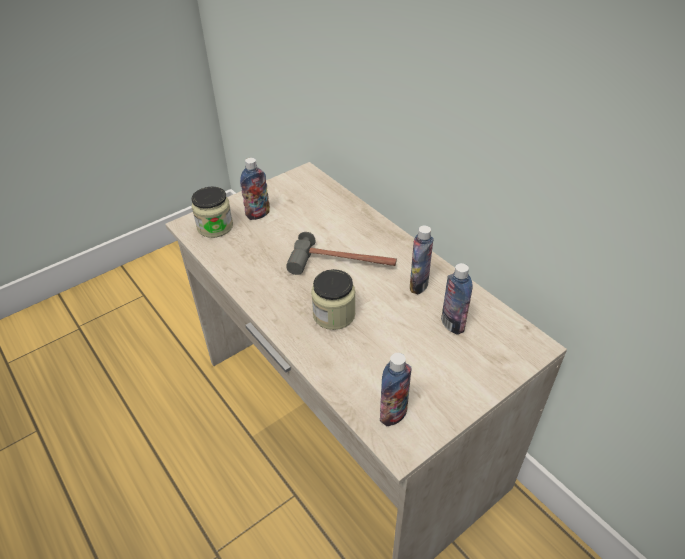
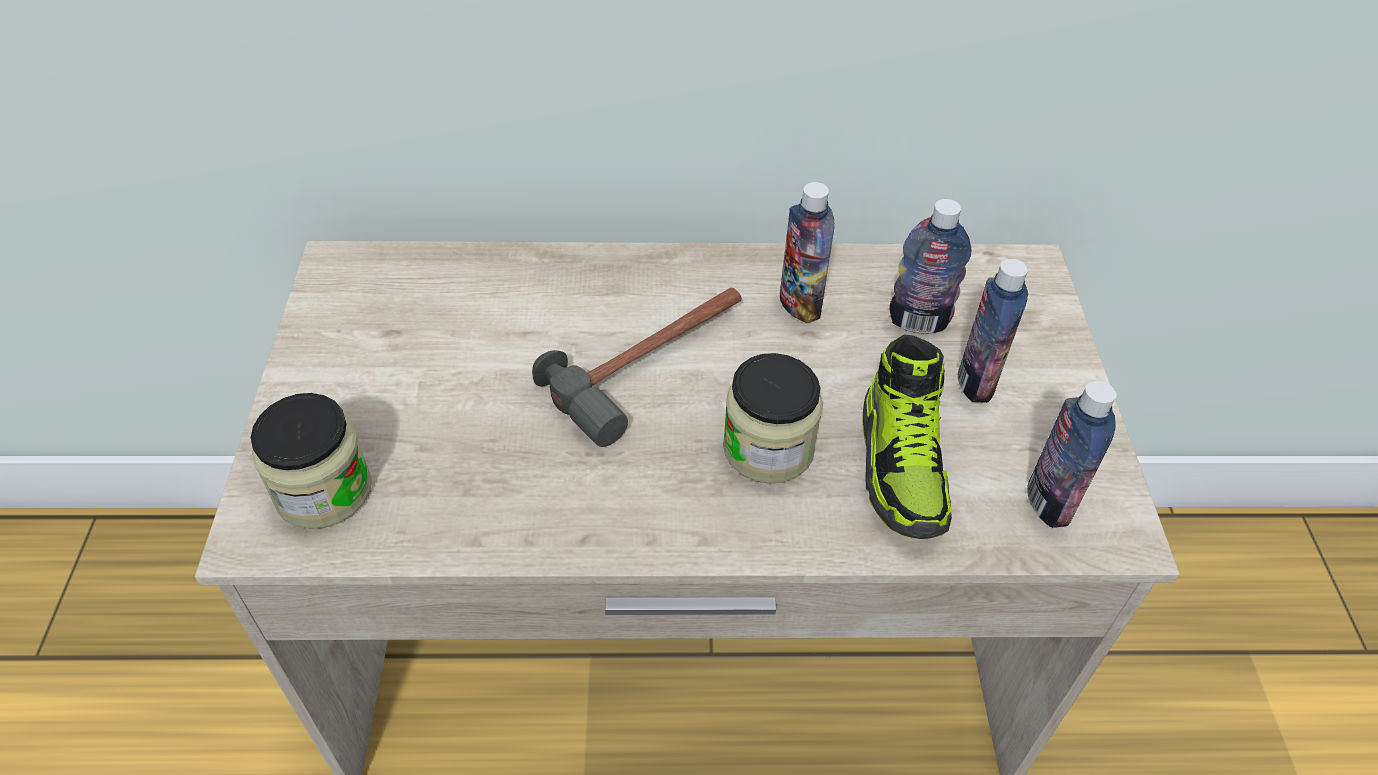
camera: 55 degrees left, 5 degrees up
bottle [240,158,270,220] -> bottle moved to [958,259,1028,403]
none -> shoe [862,334,952,539]

